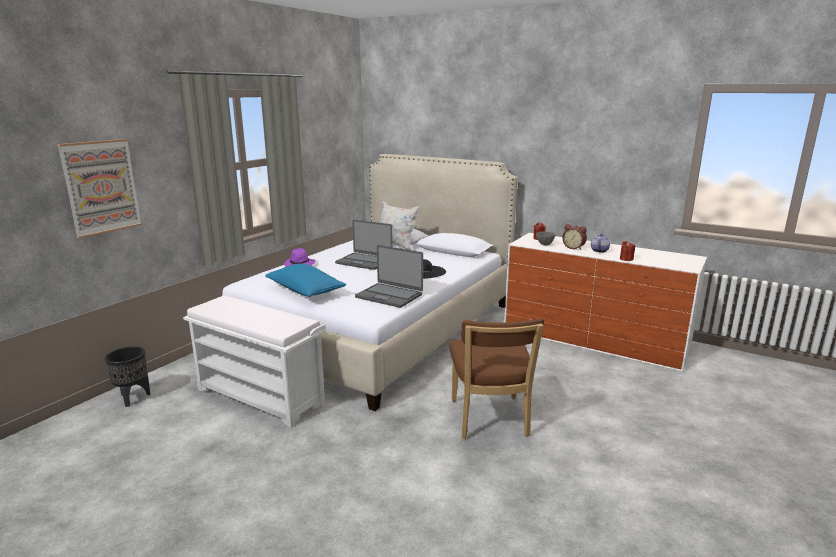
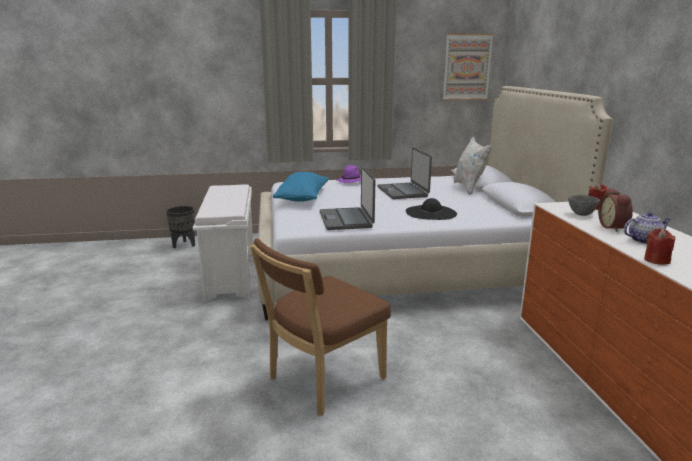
camera: 50 degrees right, 0 degrees up
picture [57,139,142,238] -> picture moved to [443,33,493,100]

